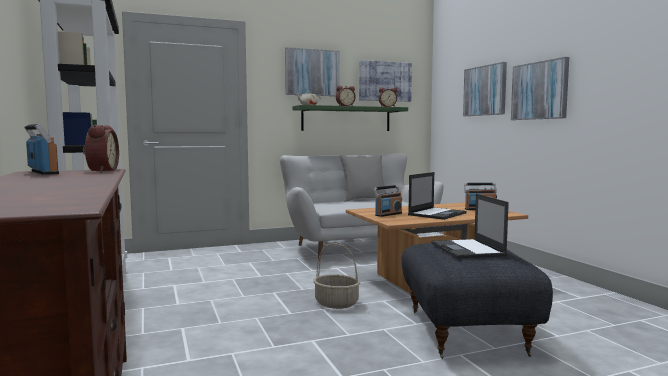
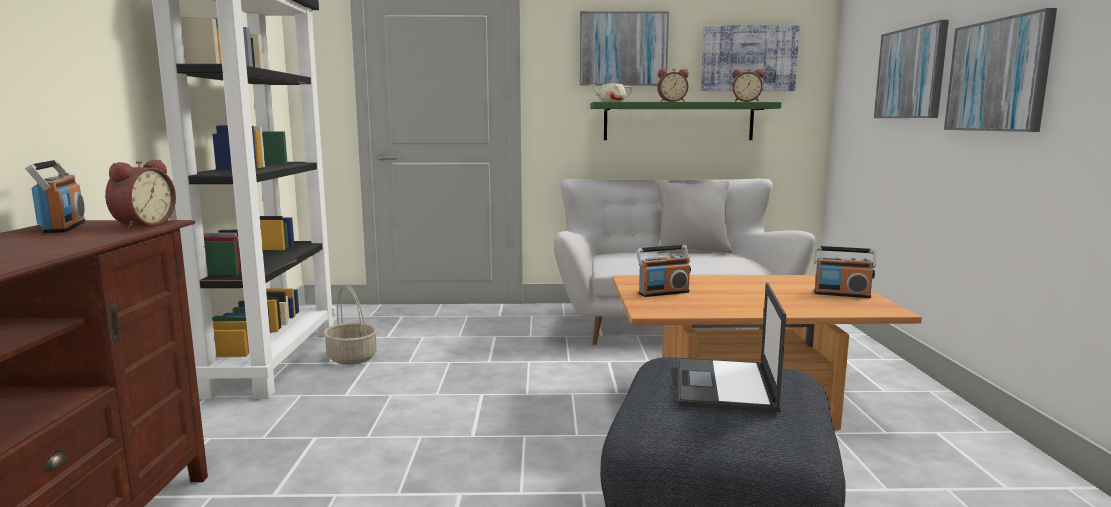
camera: 20 degrees right, 5 degrees up
basket [313,242,360,309] -> basket moved to [323,284,377,365]
laptop [408,172,467,220] -> none

